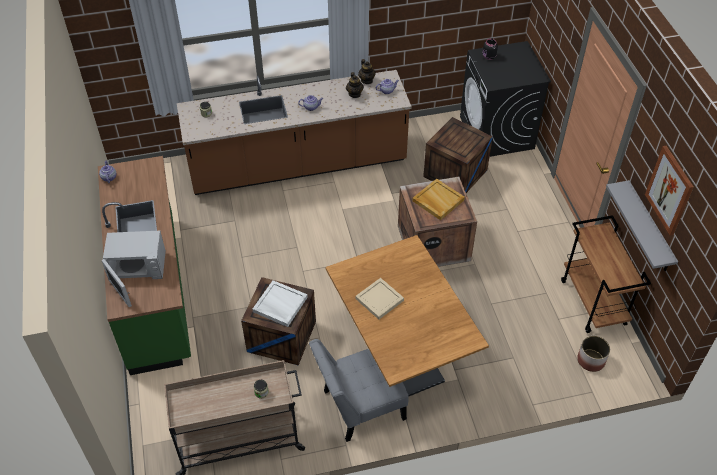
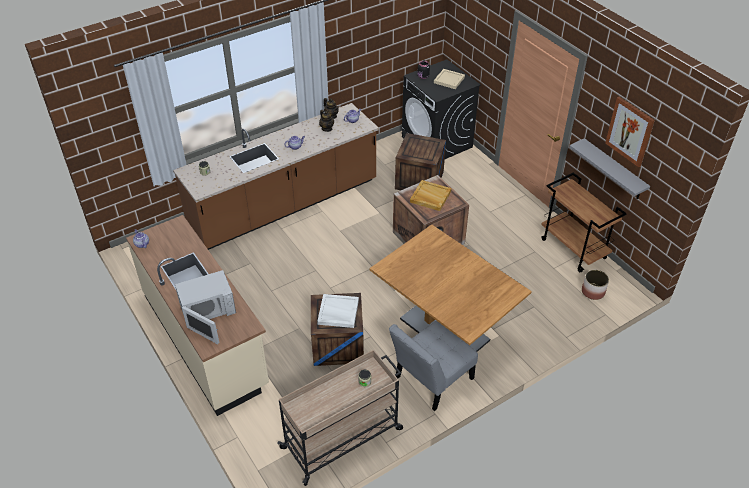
camera: 20 degrees left, 5 degrees down
green counter [98,156,191,375] -> beige counter [126,215,269,416]
beige tray [356,278,404,319] -> beige tray moved to [434,69,465,89]

